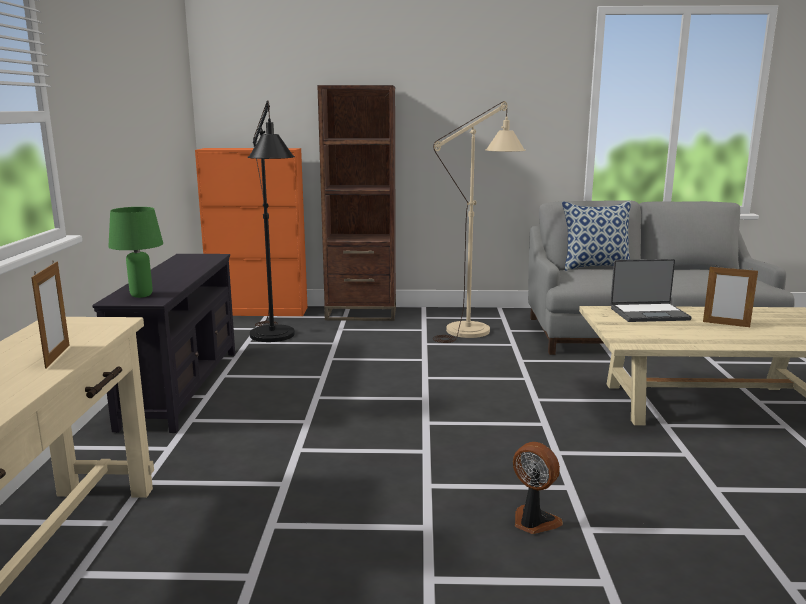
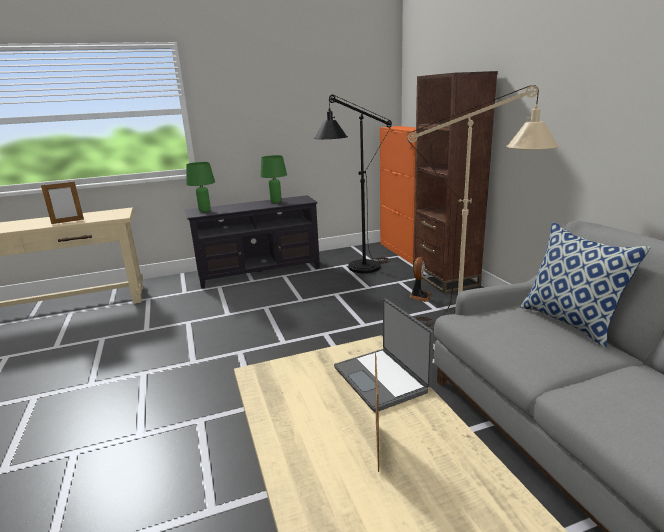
camera: 70 degrees right, 5 degrees up
fan [513,442,563,534] -> fan moved to [410,257,431,302]
none -> green table lamp [260,155,287,203]

